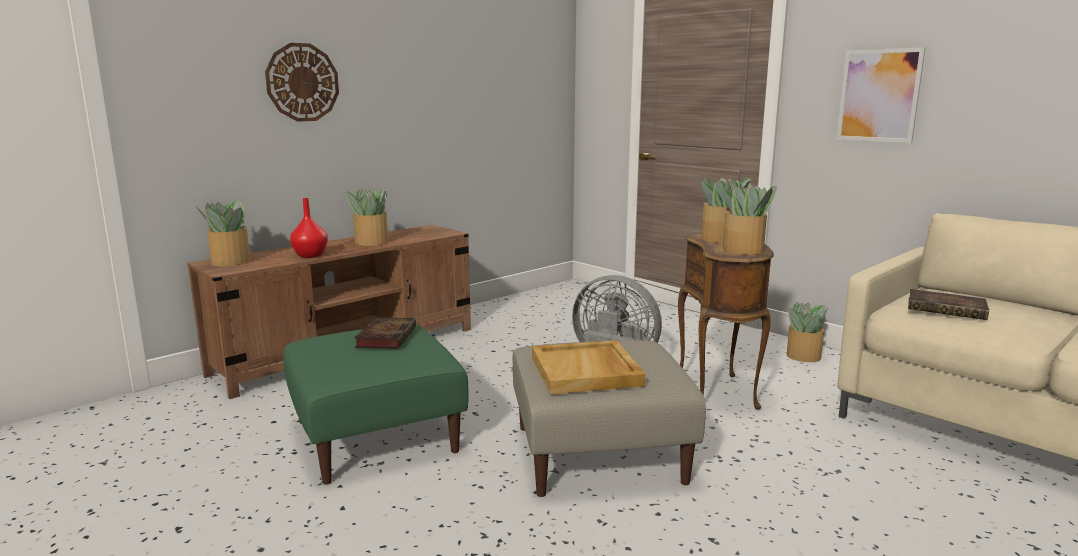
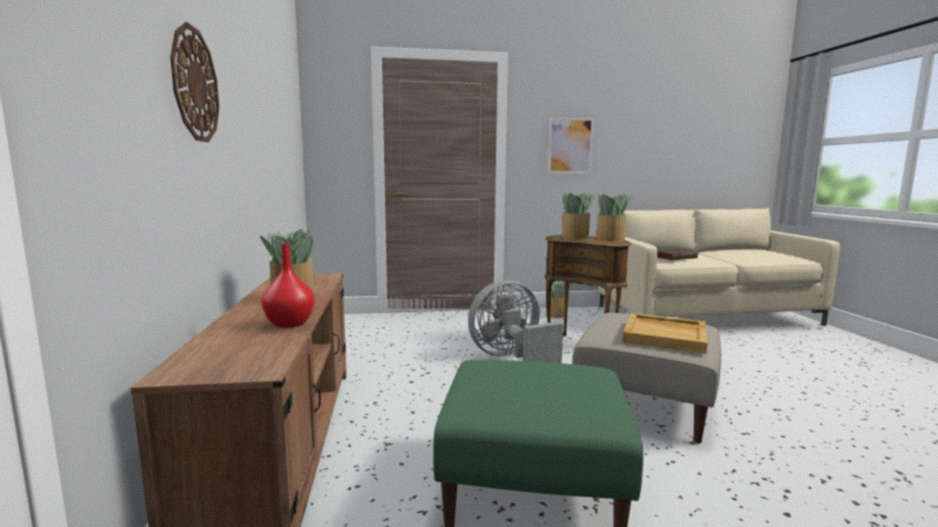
camera: 55 degrees left, 5 degrees down
potted plant [197,200,251,266] -> none
book [354,318,416,348] -> none

